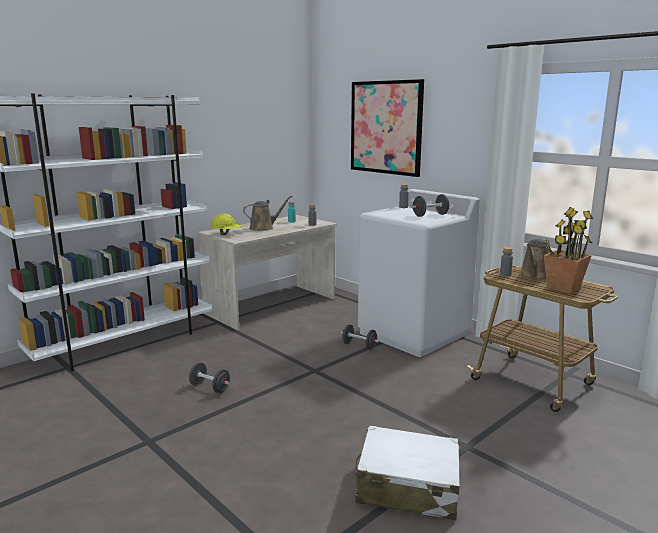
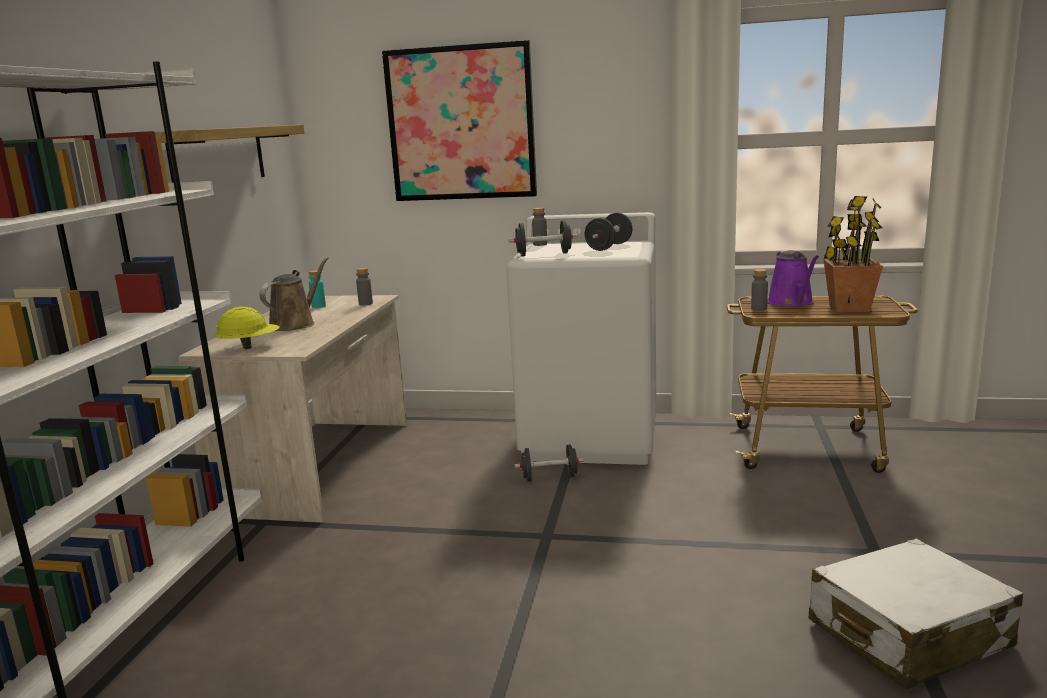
camera: 35 degrees left, 0 degrees up
black dumbbell [189,362,230,393] -> black dumbbell moved to [509,220,578,257]
brown watering can [519,239,550,280] -> purple watering can [767,250,819,306]
none -> shelf [155,125,305,183]

